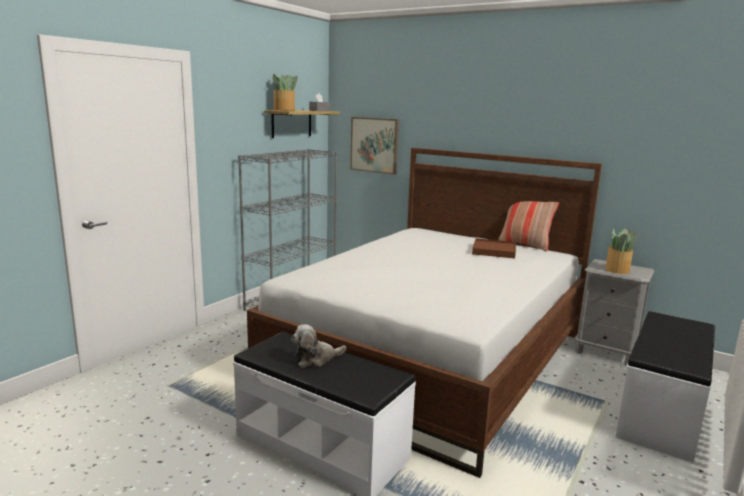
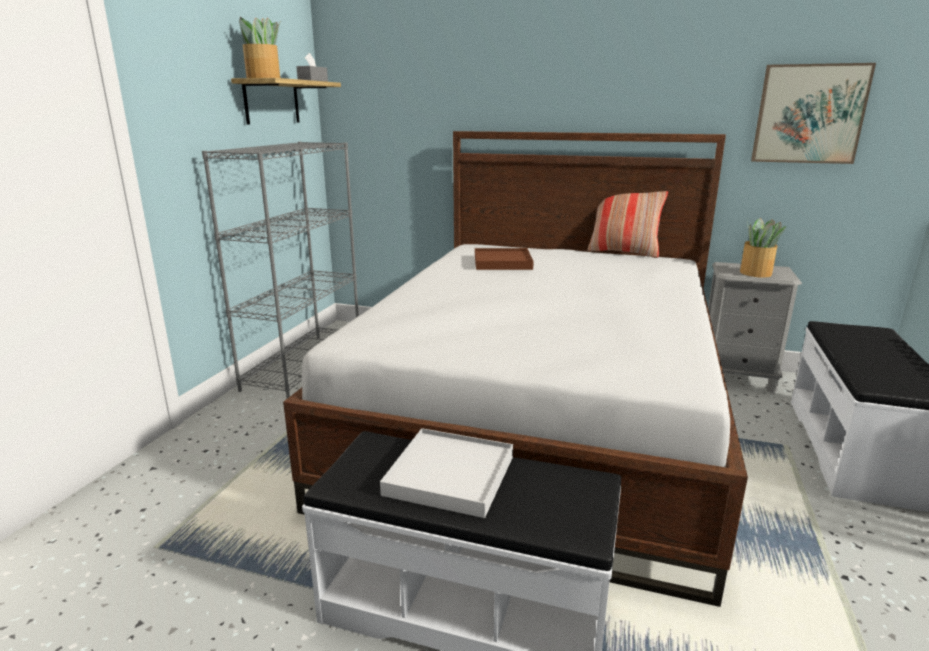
camera: 15 degrees left, 5 degrees up
plush toy [291,324,346,368] -> white tray [380,428,513,518]
picture [350,117,399,175] -> picture moved to [751,63,876,164]
brown tray [472,238,516,258] -> brown tray moved to [475,248,534,270]

